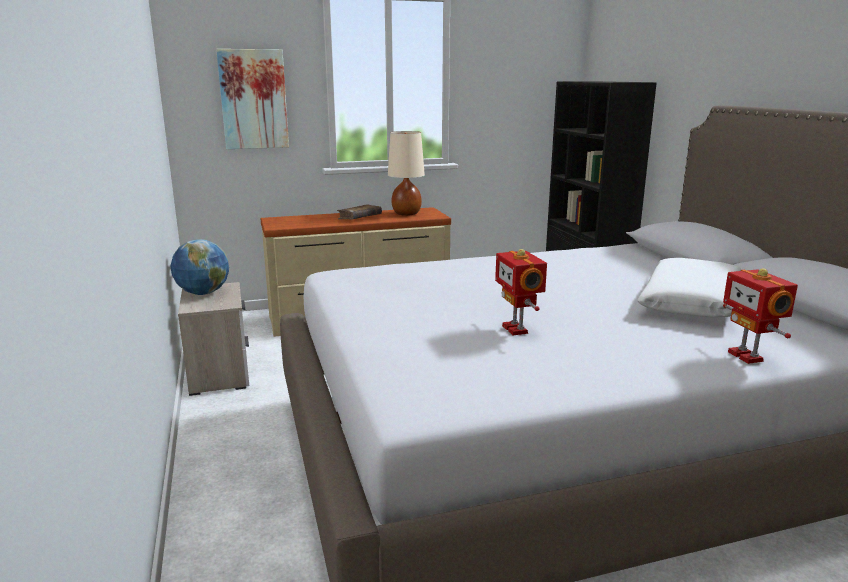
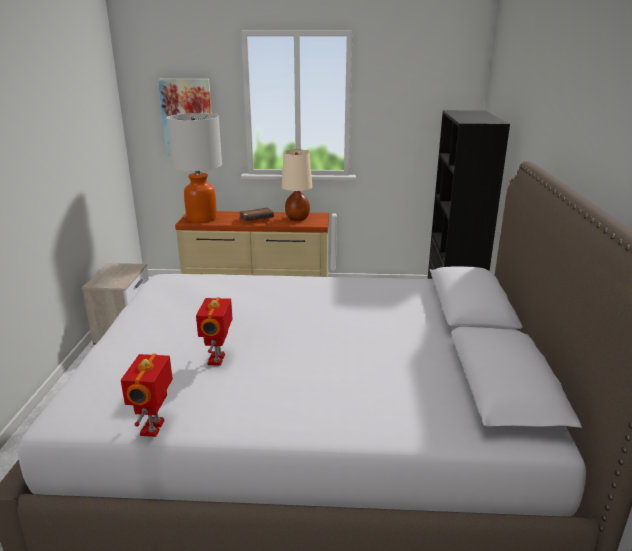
camera: 20 degrees right, 5 degrees up
globe [170,239,229,295] -> none
white pillow [637,258,741,317] -> none
toy robot [723,268,798,364] -> toy robot moved to [121,354,173,437]
none -> table lamp [167,113,222,223]

